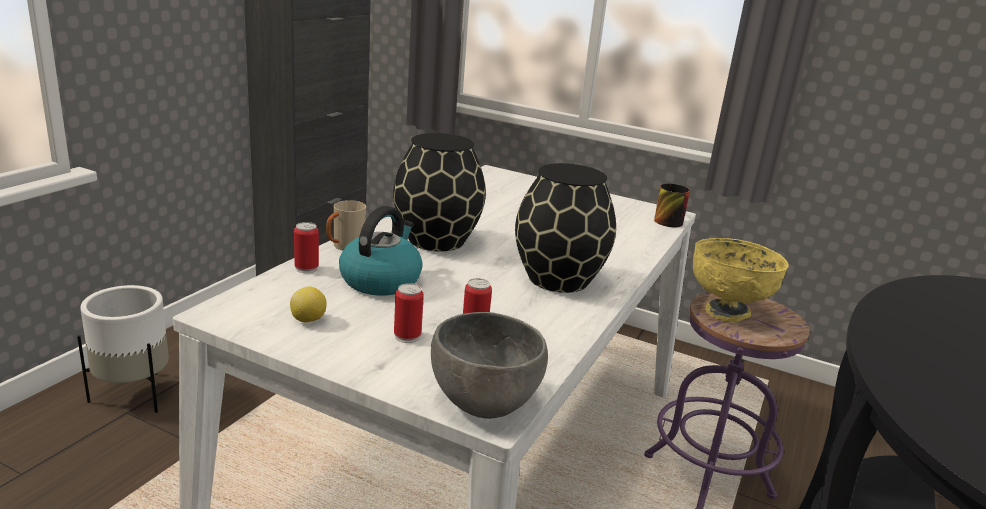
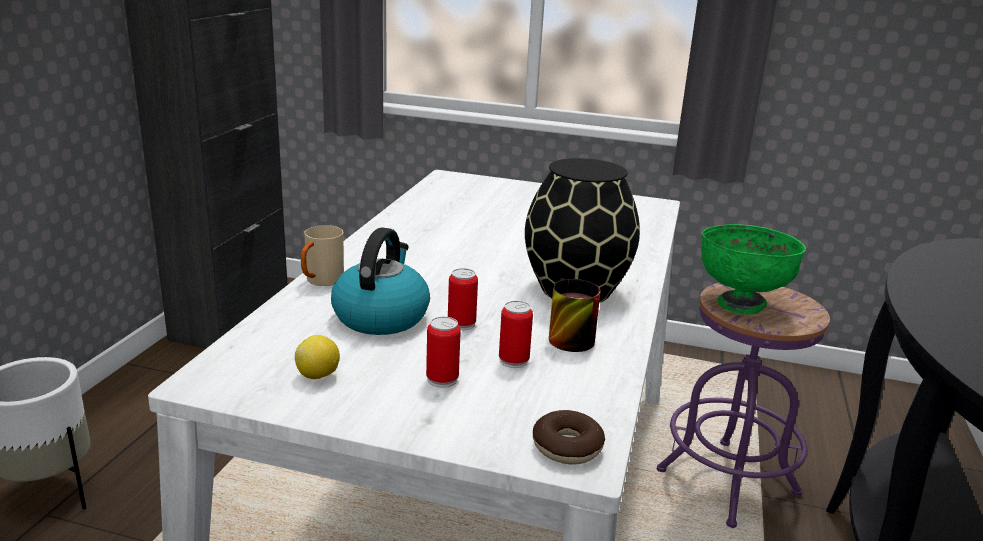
camera: 10 degrees left, 0 degrees up
can [294,222,319,273] -> can moved to [448,268,478,330]
black vase [393,133,486,251] -> none
grey bowl [431,312,548,419] -> donut [533,410,605,465]
mug [654,184,690,227] -> mug moved to [549,278,601,352]
yellow bowl [693,238,789,322] -> green bowl [701,224,806,314]

